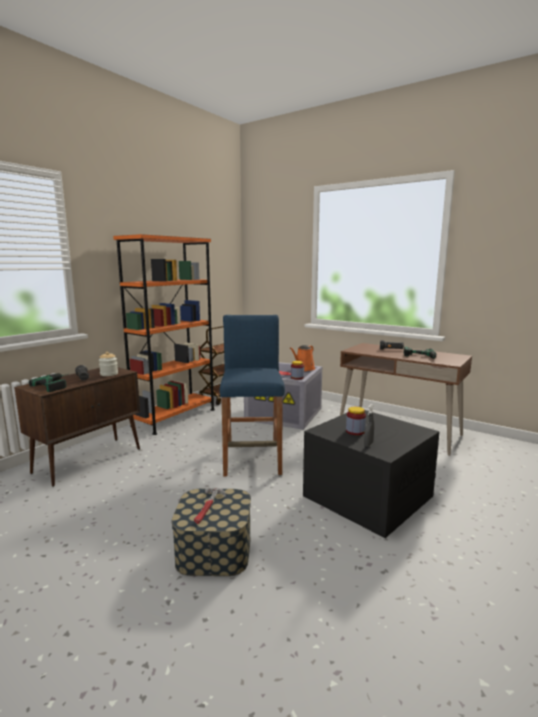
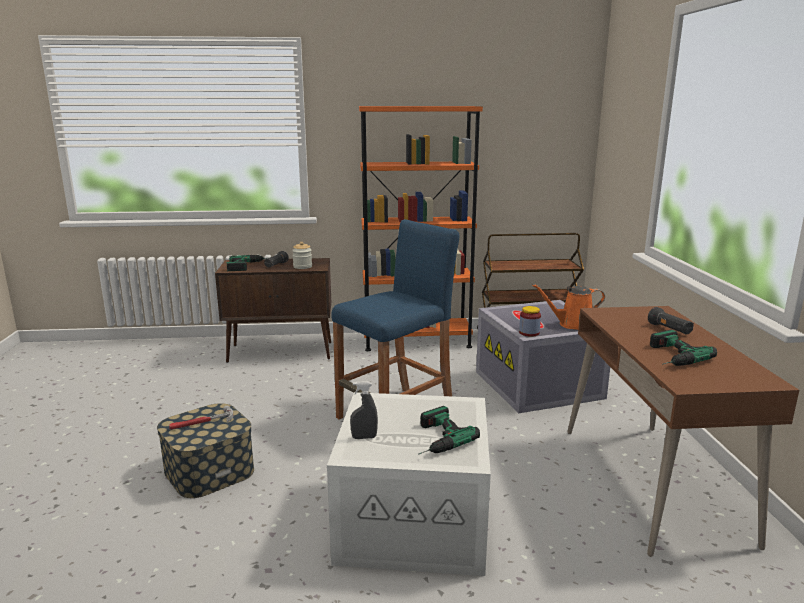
camera: 50 degrees right, 5 degrees up
black storage box [303,410,440,538] -> white storage box [327,392,491,576]
jar [346,407,366,435] -> none
none -> power drill [418,406,480,455]

